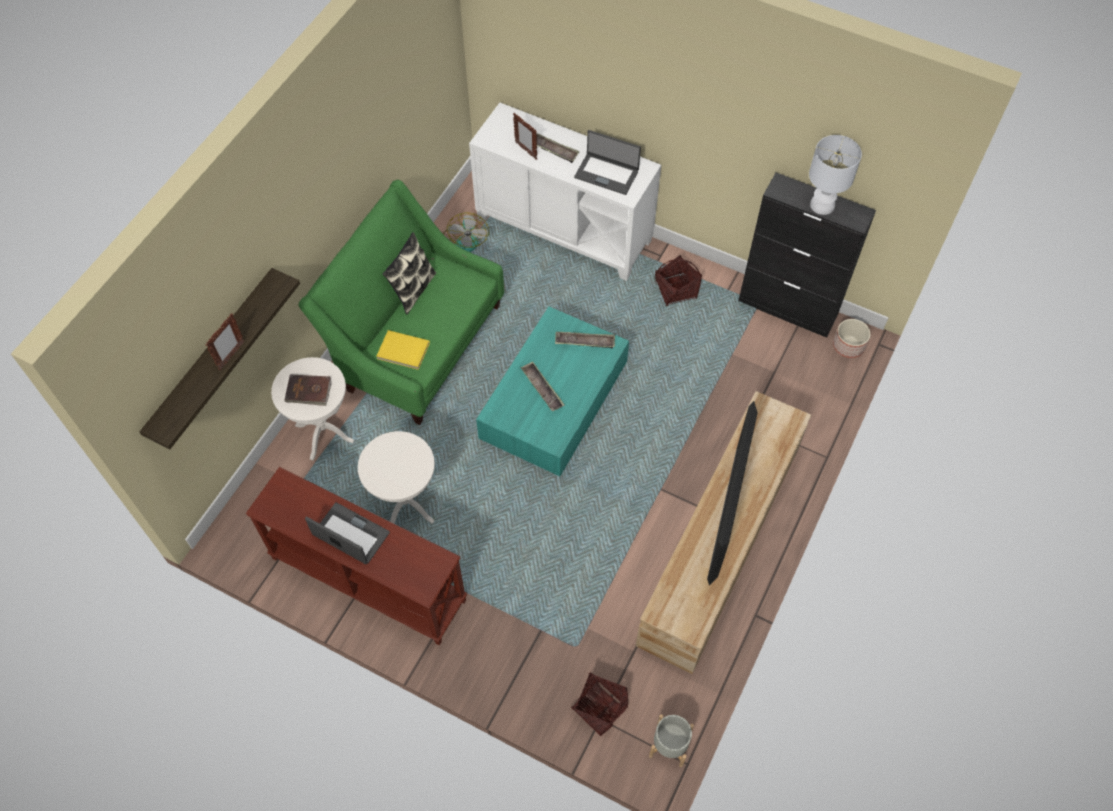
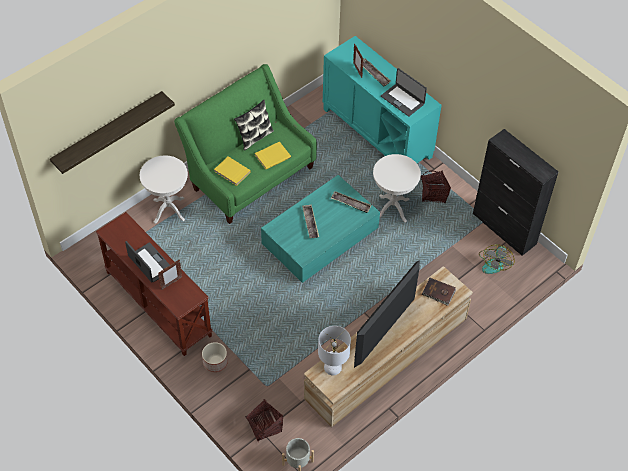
camera: 20 degrees right, 5 degrees down
picture frame [206,313,244,370] -> picture frame moved to [158,259,182,290]
brown book [284,375,332,406] -> brown book moved to [422,278,456,306]
white side table [358,431,435,524] -> white side table moved to [373,154,421,222]
fan [443,212,489,252] -> fan moved to [479,244,514,274]
white cabinet [469,103,661,281] -> turquoise cabinet [323,36,441,163]
white table lamp [809,135,862,215] -> white table lamp moved to [318,326,351,375]
planter [833,319,871,358] -> planter moved to [202,342,228,372]
none -> yellow book [255,142,291,169]

